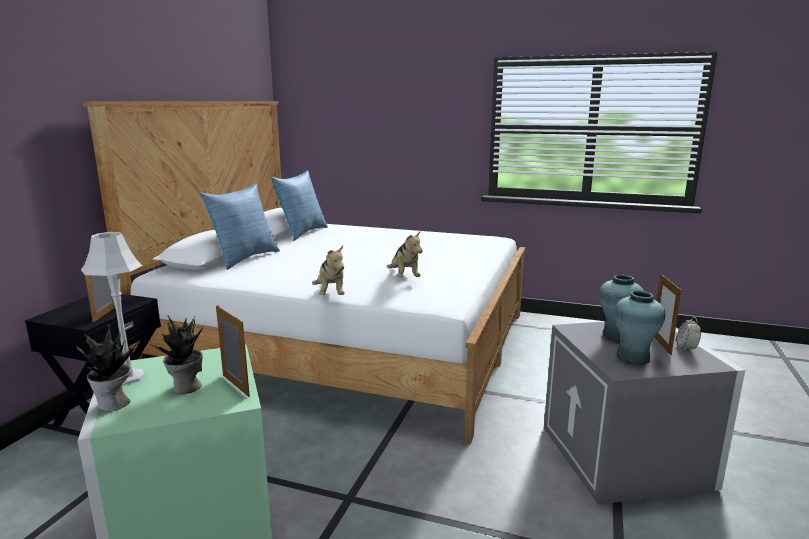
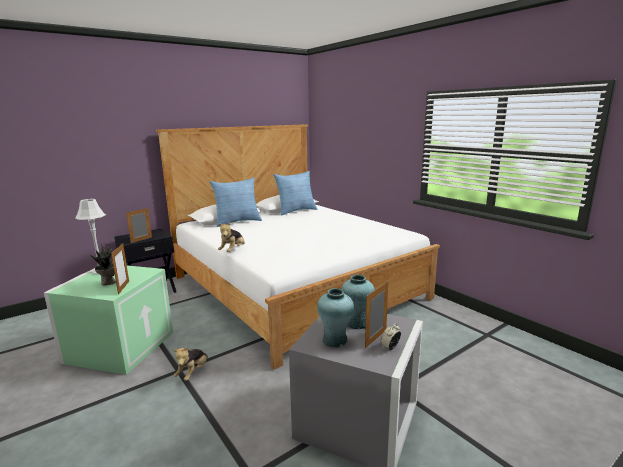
camera: 35 degrees right, 0 degrees up
potted plant [76,325,139,412] -> none
plush toy [387,231,423,277] -> plush toy moved to [173,347,208,381]

